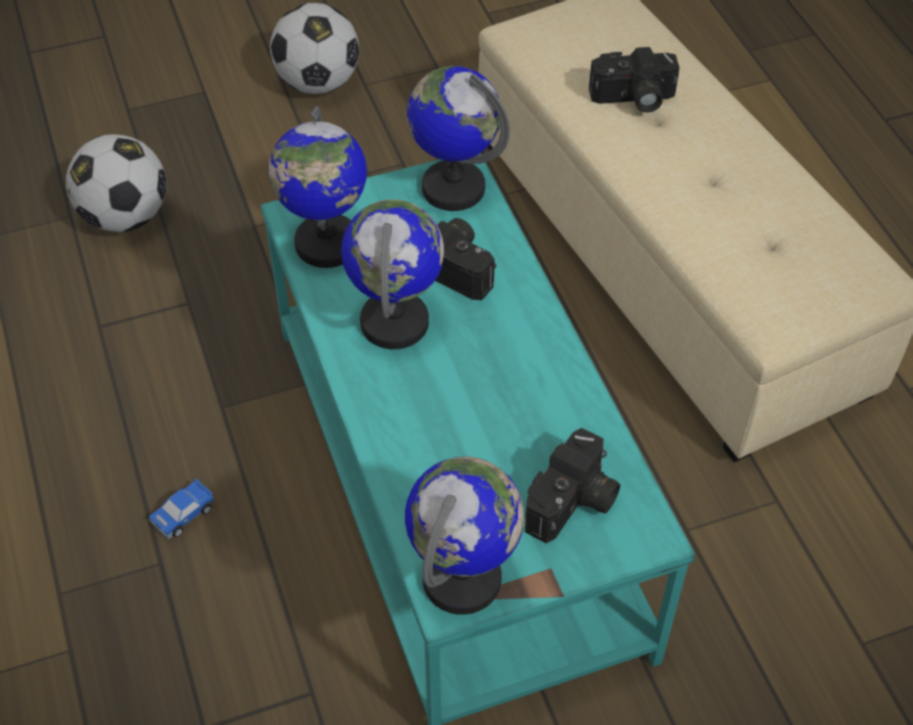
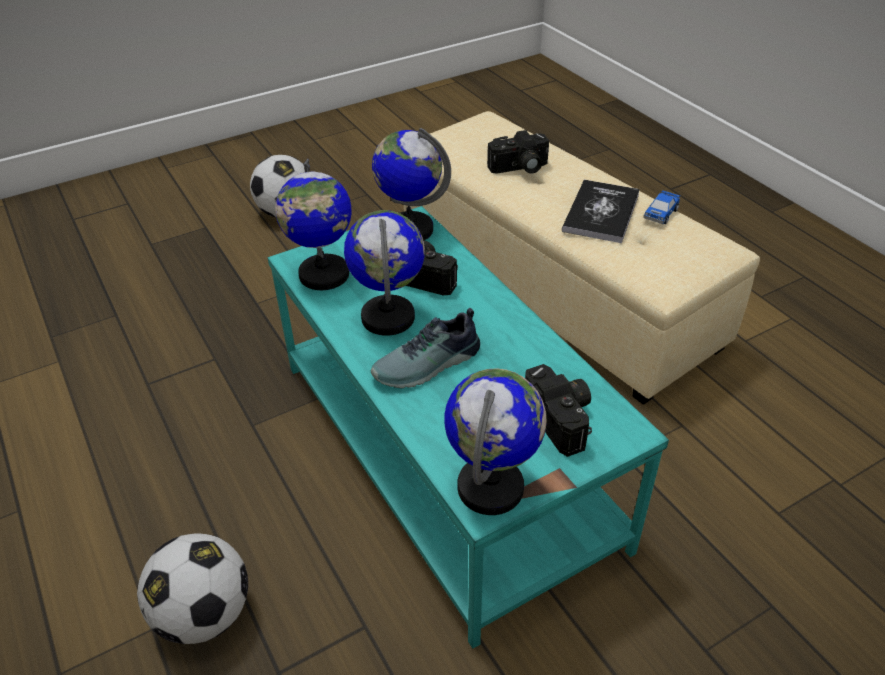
camera: 10 degrees left, 10 degrees down
football [66,134,166,232] -> football moved to [137,534,248,644]
toy car [149,479,214,539] -> toy car moved to [643,190,680,224]
camera [525,428,620,543] -> camera turned 45 degrees counterclockwise [525,364,592,457]
none -> shoe [371,308,480,388]
none -> book [562,180,640,243]

